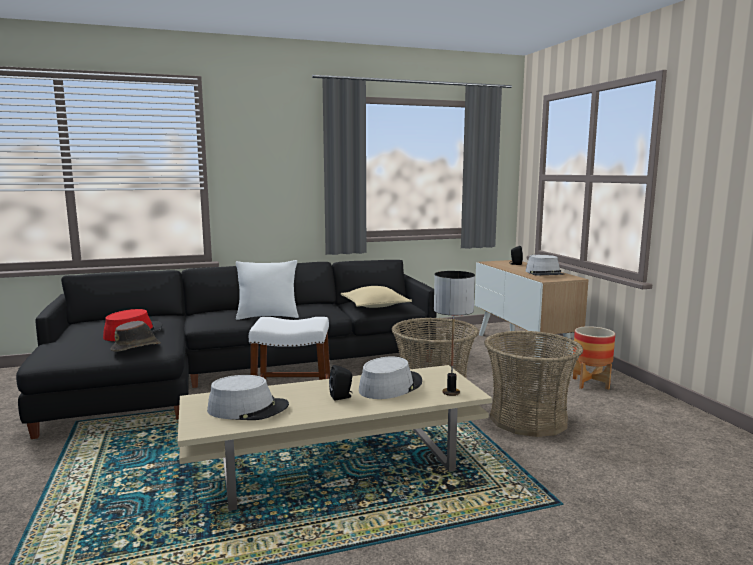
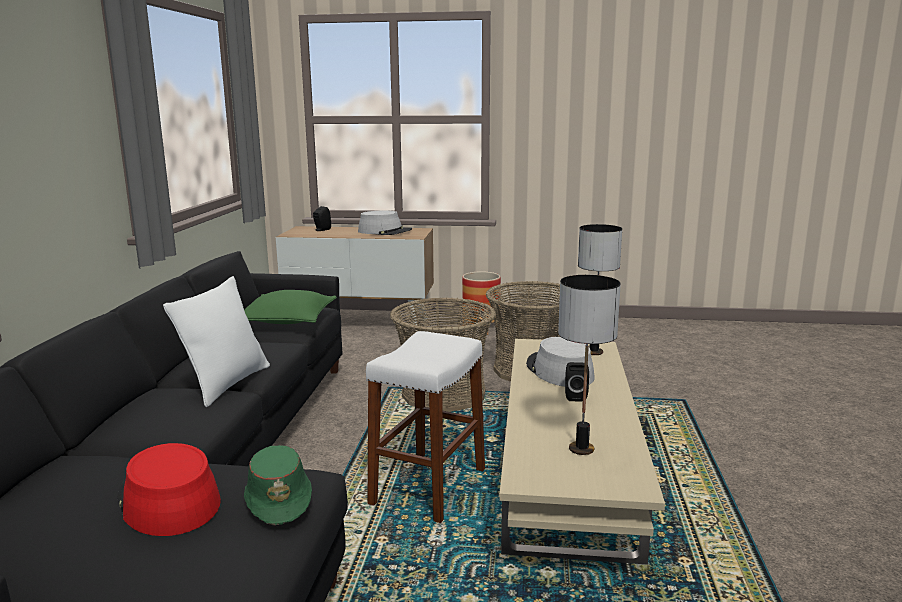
camera: 65 degrees left, 5 degrees up
brown hat [111,321,161,352] -> green hat [244,445,312,525]
grey hat [207,375,289,420] -> table lamp [558,275,621,455]
beige pillow [340,286,412,308] -> green pillow [244,290,337,324]

